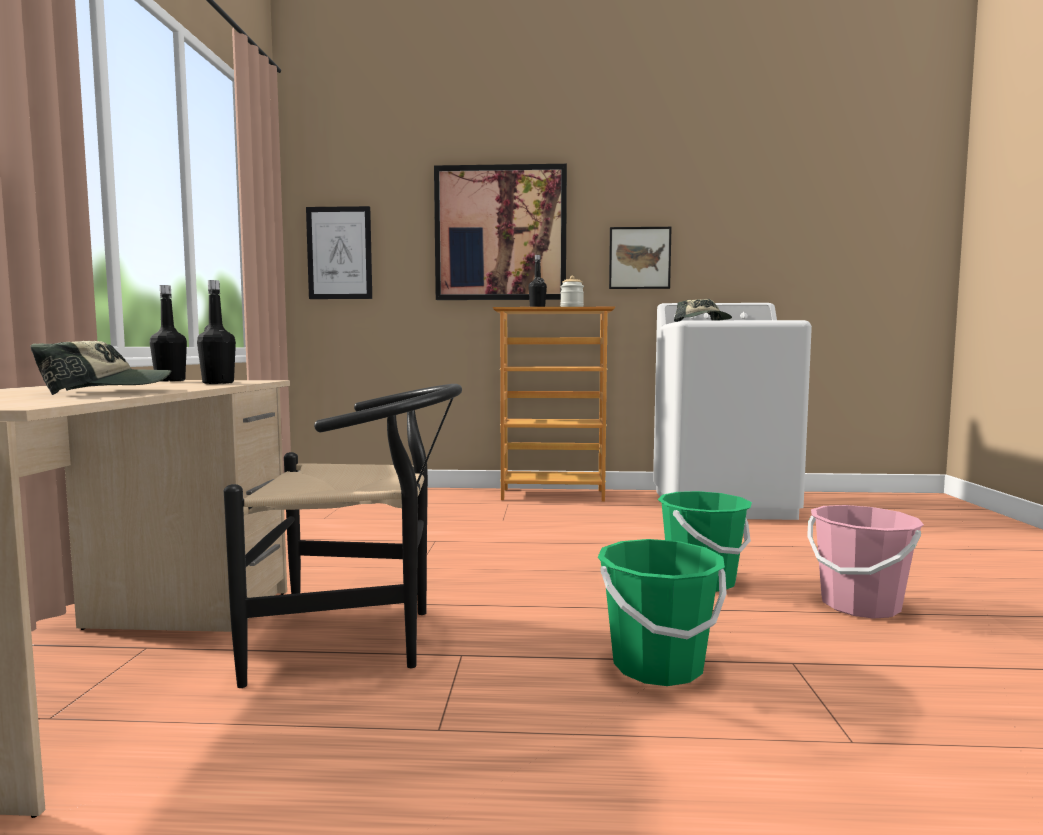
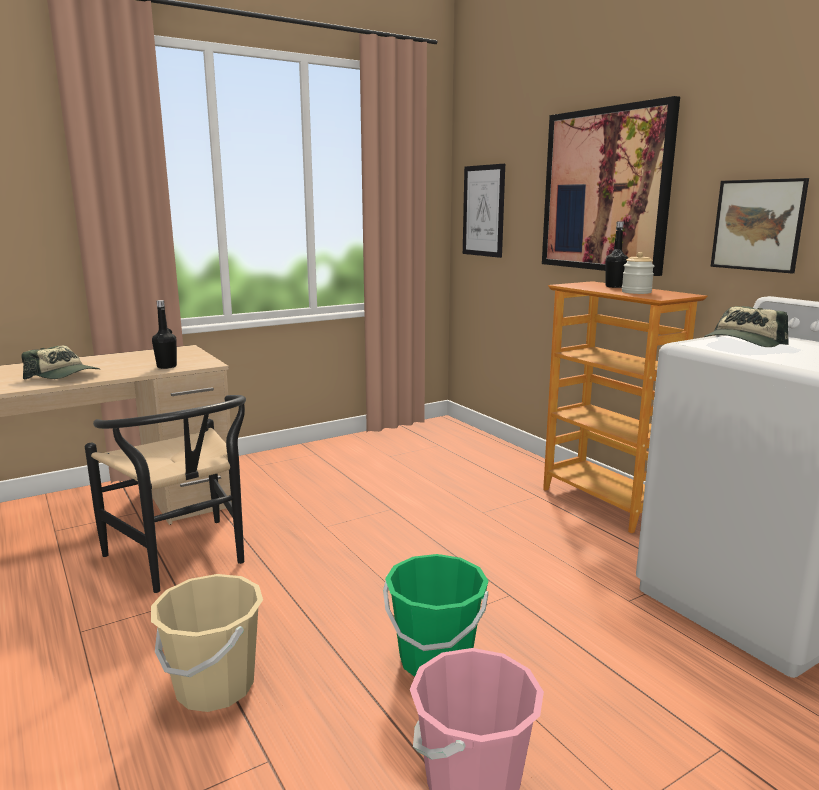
camera: 55 degrees right, 10 degrees up
black bottle [150,285,187,382] -> none
green bucket [598,539,727,686] -> beige bucket [151,574,263,712]

